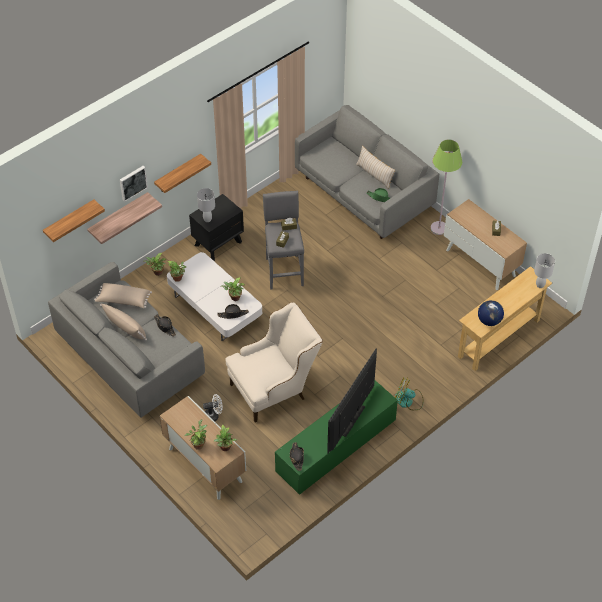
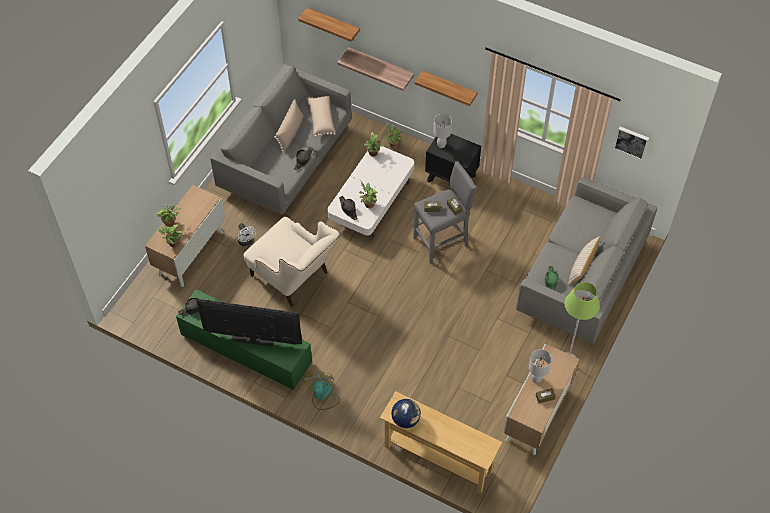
camera: 70 degrees right, 5 degrees up
picture [120,166,148,202] -> picture moved to [614,127,649,160]
white table lamp [534,253,555,288] -> white table lamp moved to [529,349,552,383]

